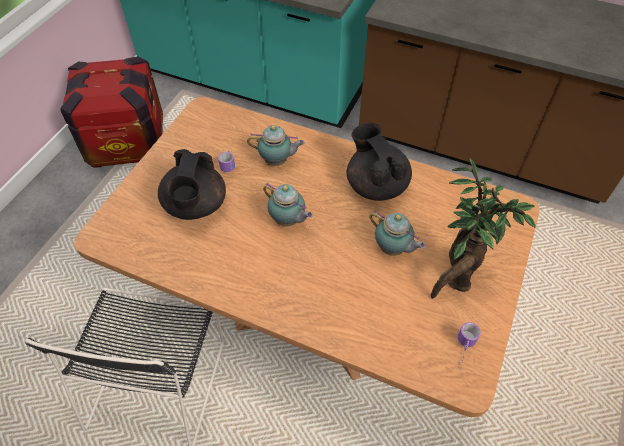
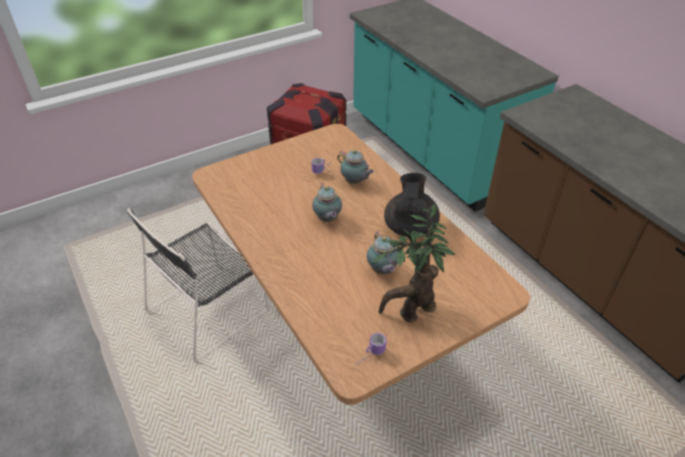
camera: 35 degrees right, 10 degrees down
black teapot [158,149,226,220] -> none

